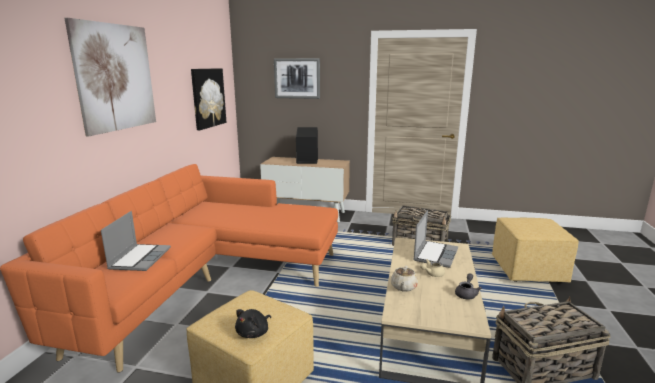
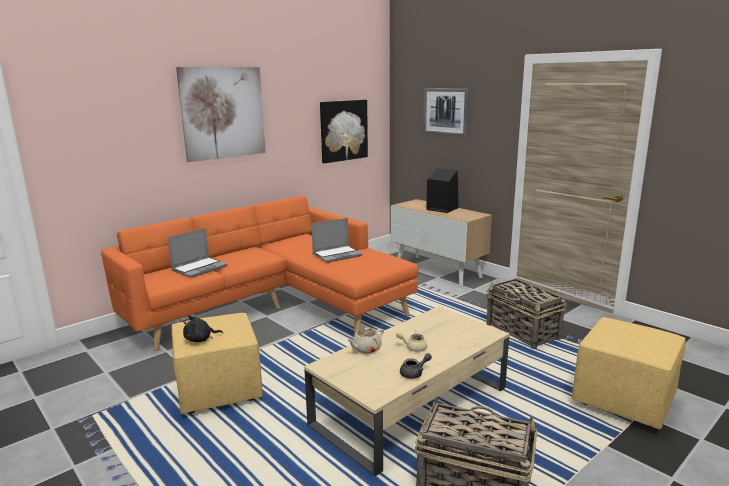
camera: 35 degrees right, 0 degrees up
laptop [413,210,458,268] -> laptop moved to [311,218,362,263]

